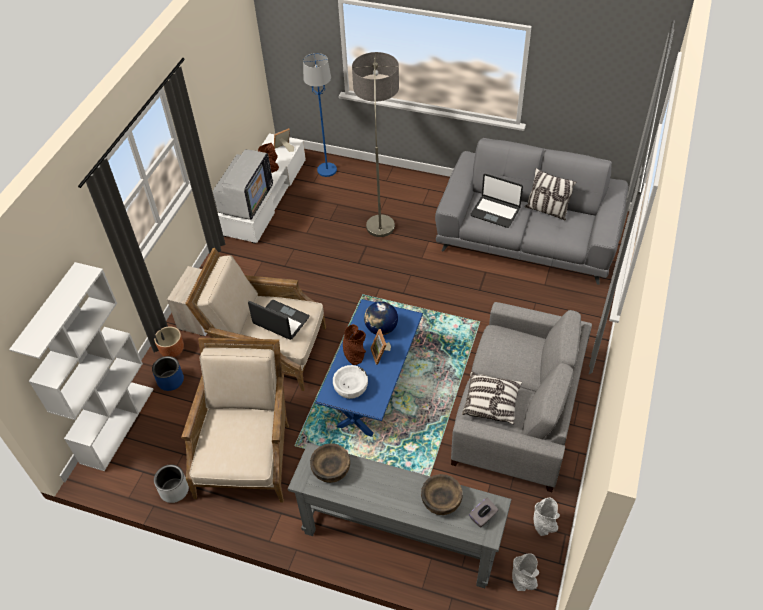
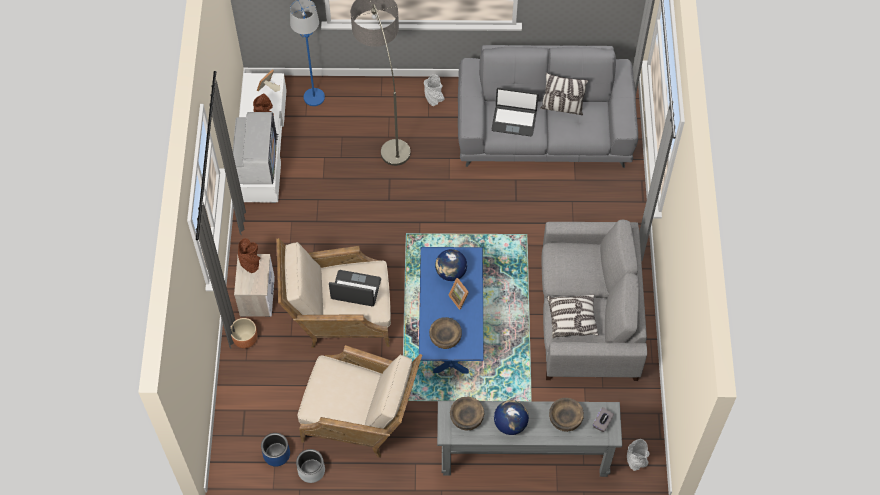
camera: 20 degrees left, 10 degrees up
white bookcase [9,262,153,471] -> none
blue planter [152,356,184,391] -> blue planter moved to [261,433,290,467]
beige armchair [181,337,289,502] -> beige armchair turned 120 degrees clockwise [297,345,422,458]
white bowl [333,365,368,399] -> brown bowl [429,317,462,349]
brown vase [343,324,366,365] -> brown vase moved to [238,238,260,273]
grey vase [534,497,560,536] -> grey vase moved to [424,74,445,106]
none -> globe [494,400,529,435]

